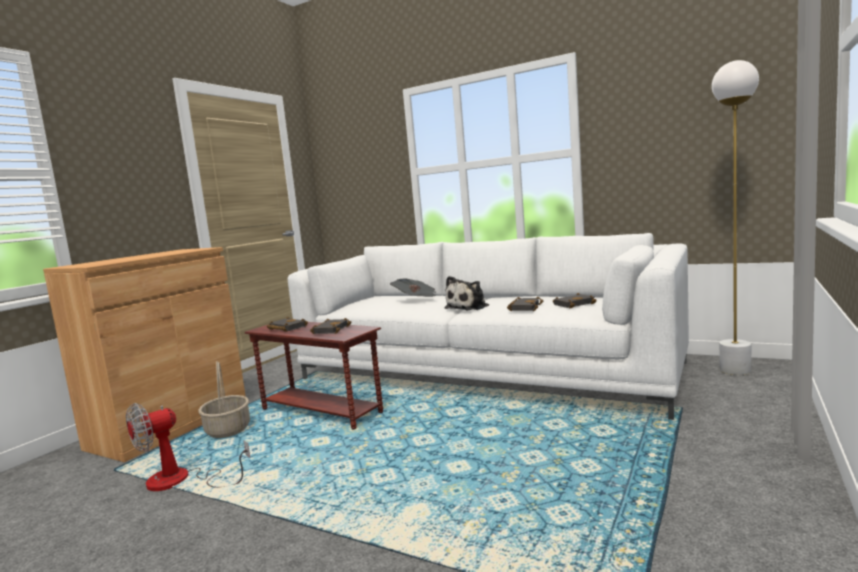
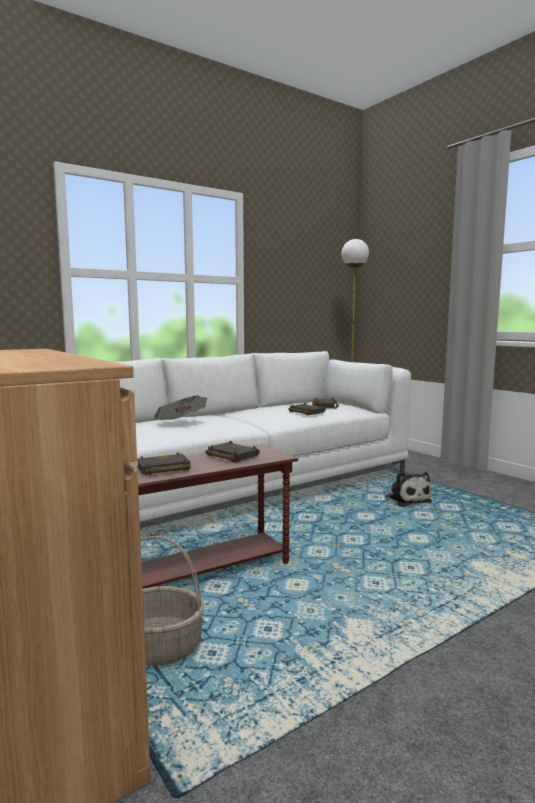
camera: 65 degrees left, 0 degrees up
fan [126,403,250,491] -> none
plush toy [444,276,489,310] -> plush toy moved to [385,472,432,507]

